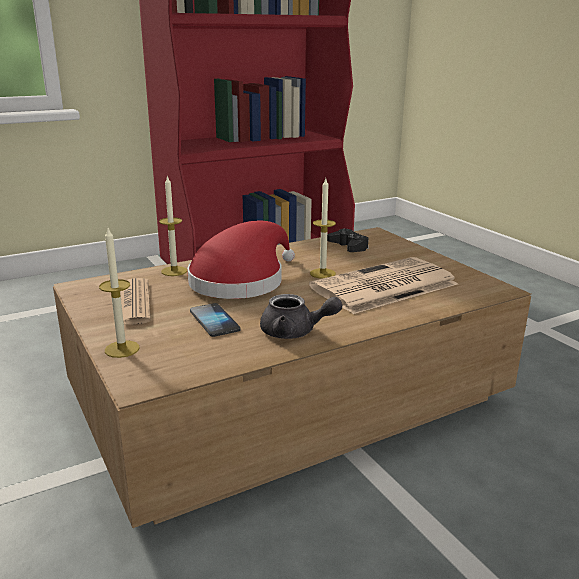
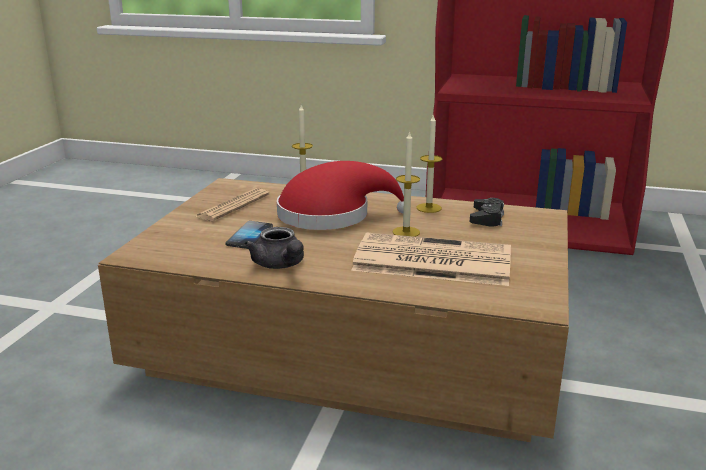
camera: 45 degrees right, 0 degrees up
candle [99,228,140,358] -> candle moved to [416,115,442,213]

